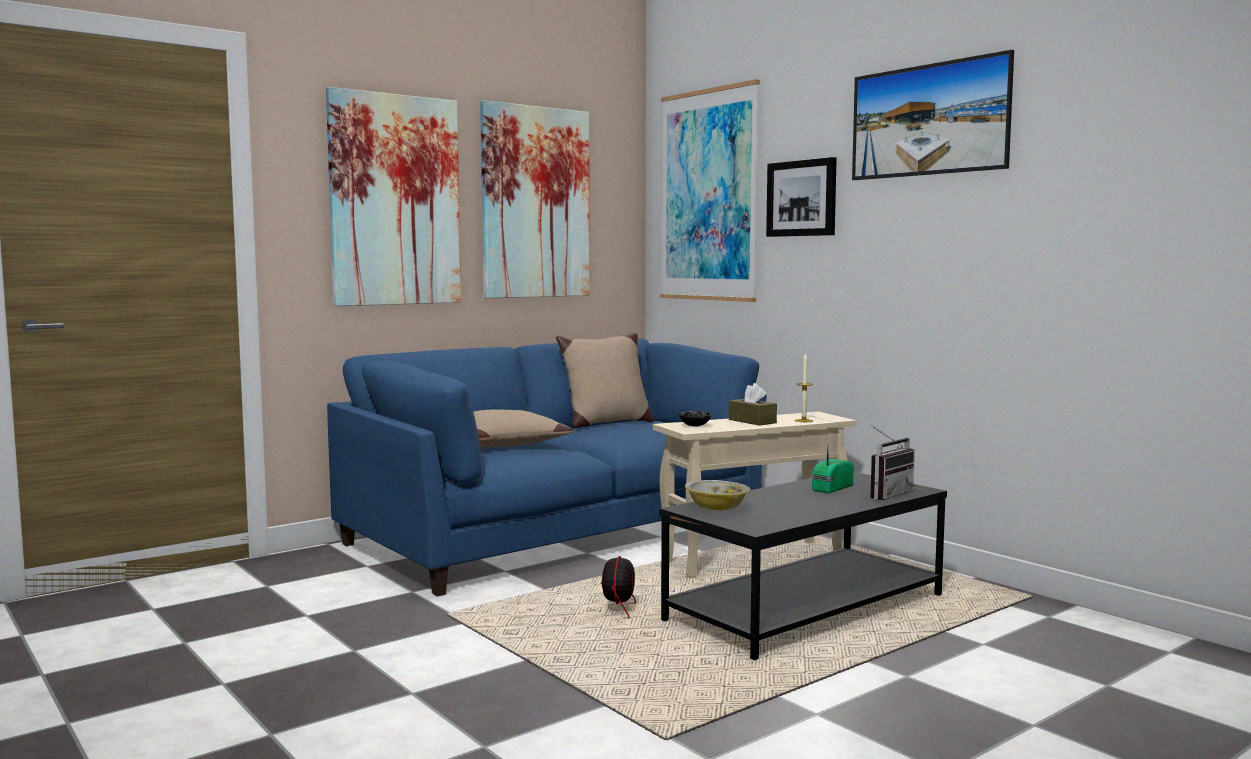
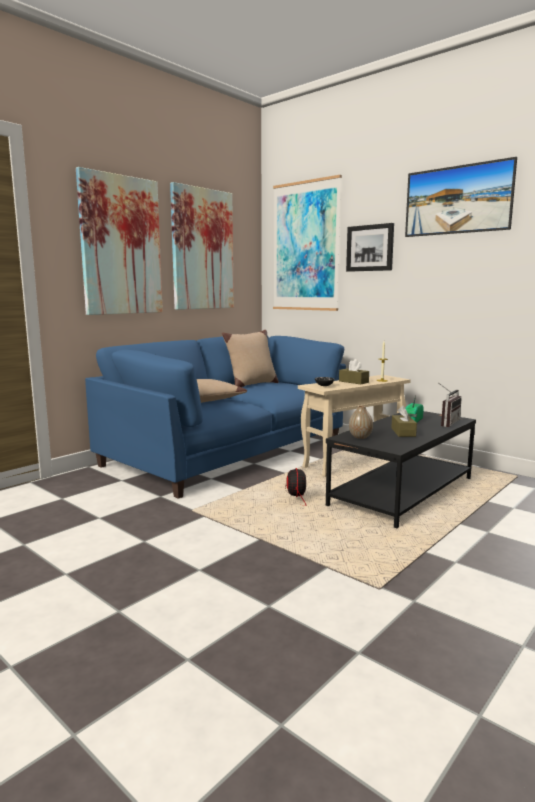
camera: 10 degrees left, 5 degrees up
bowl [685,480,750,510] -> vase [349,406,373,439]
none -> brown tissue box [391,406,417,437]

